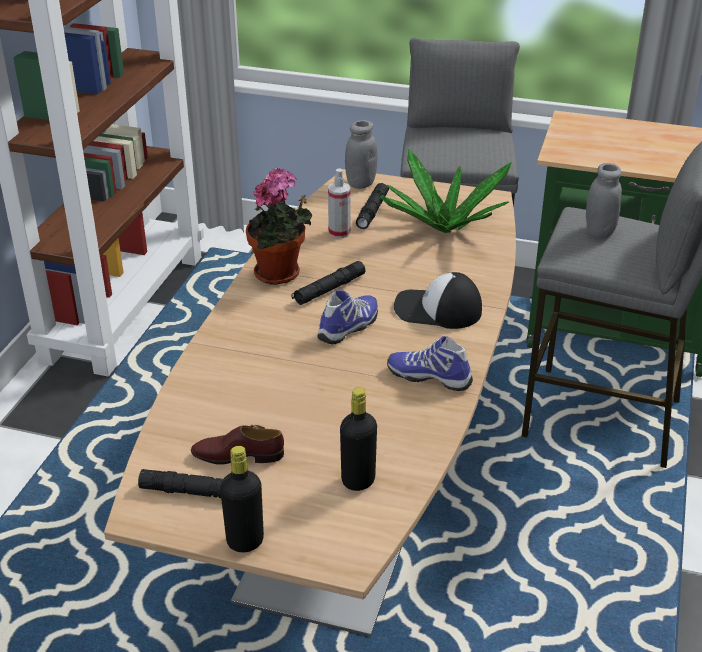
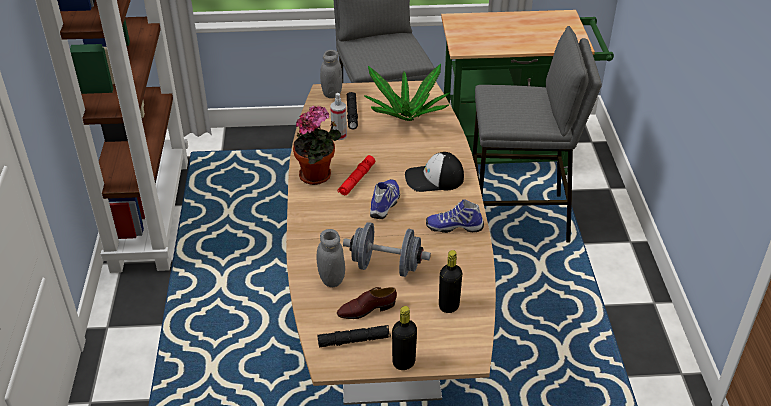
camera: 20 degrees left, 5 degrees up
black flashlight [291,261,366,305] -> red flashlight [338,155,375,196]
grey jar [586,163,622,238] -> grey jar moved to [317,229,345,287]
none -> grey dumbbell [343,222,431,277]

